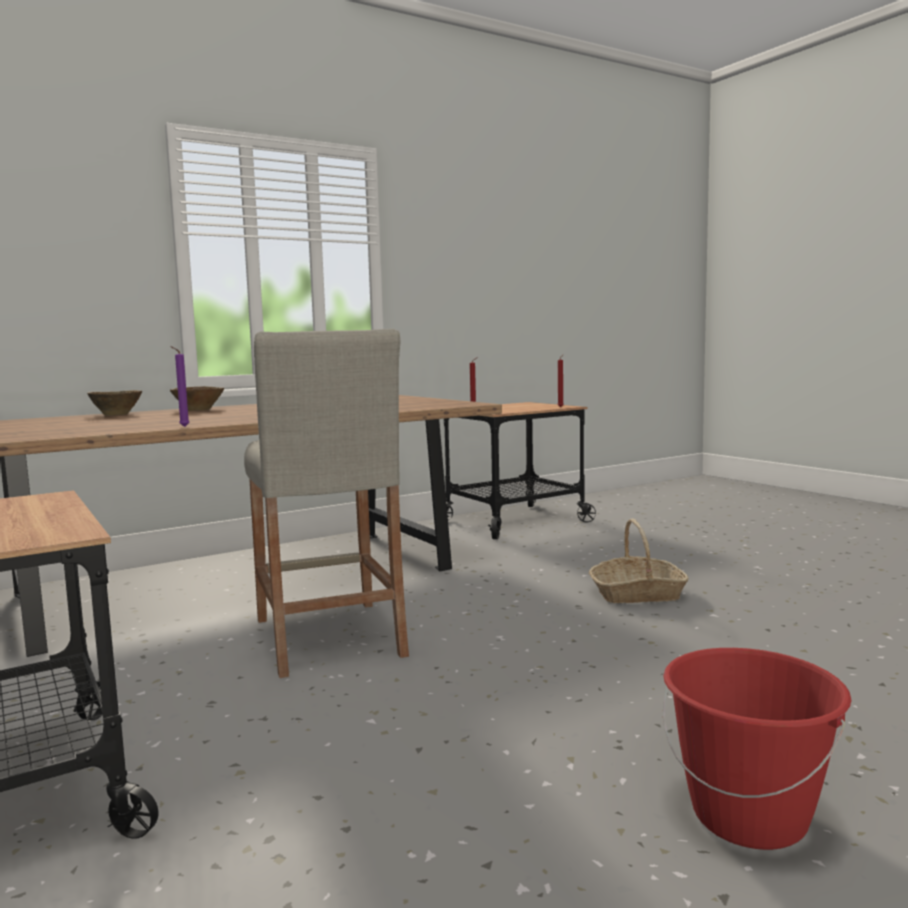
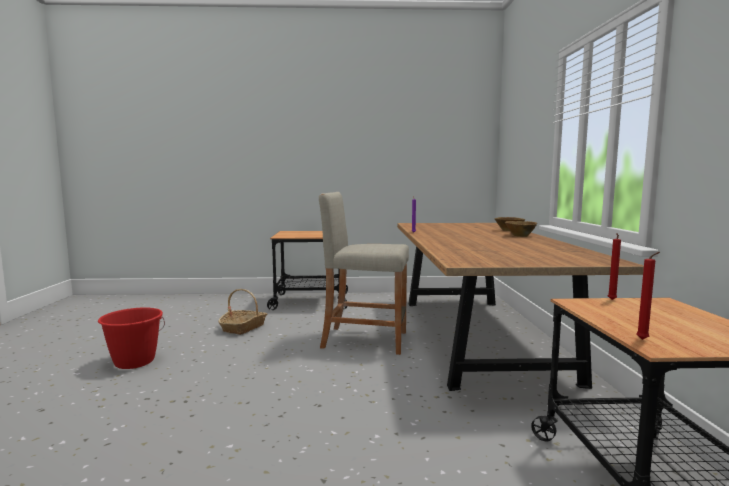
camera: 120 degrees right, 0 degrees up
basket [589,519,689,603] -> basket moved to [218,289,267,335]

